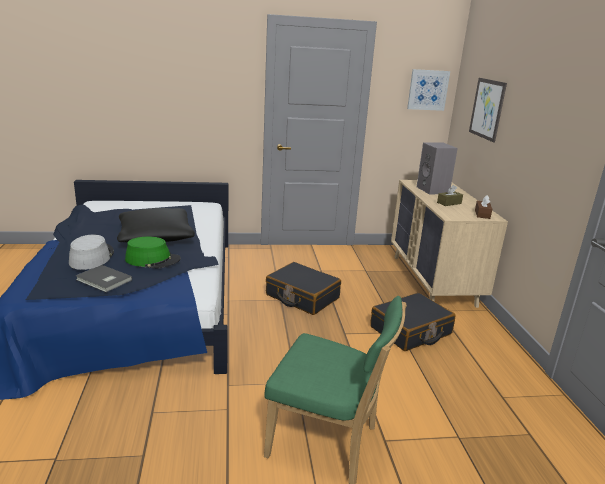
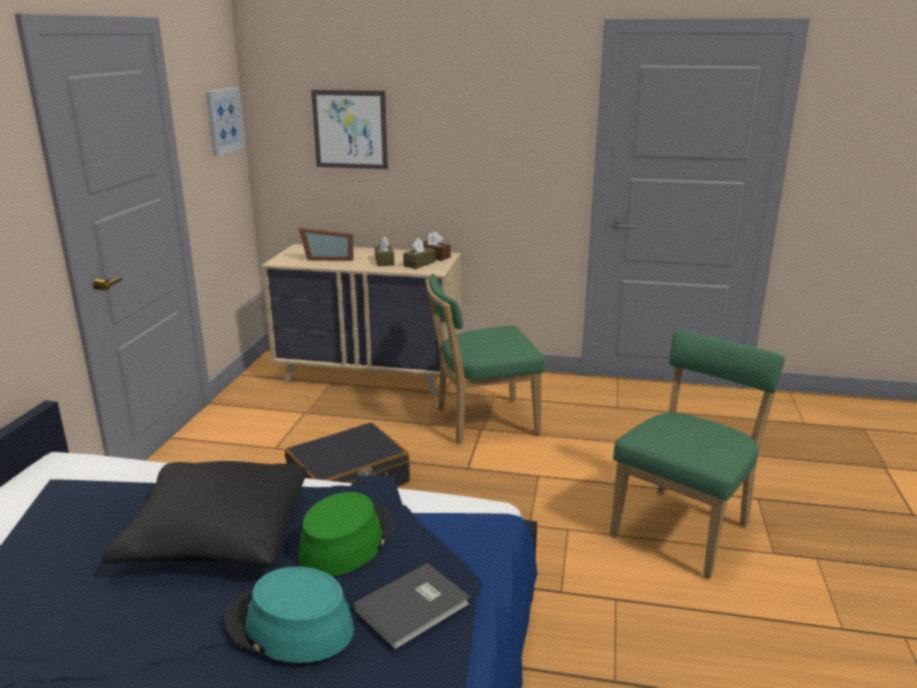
camera: 70 degrees left, 0 degrees up
grey hat [69,235,114,270] -> turquoise hat [224,567,354,663]
black suitcase [370,293,455,351] -> green chair [425,274,545,444]
grey speaker [417,143,458,195] -> picture frame [298,227,353,261]
none -> brown tissue box [403,238,435,269]

